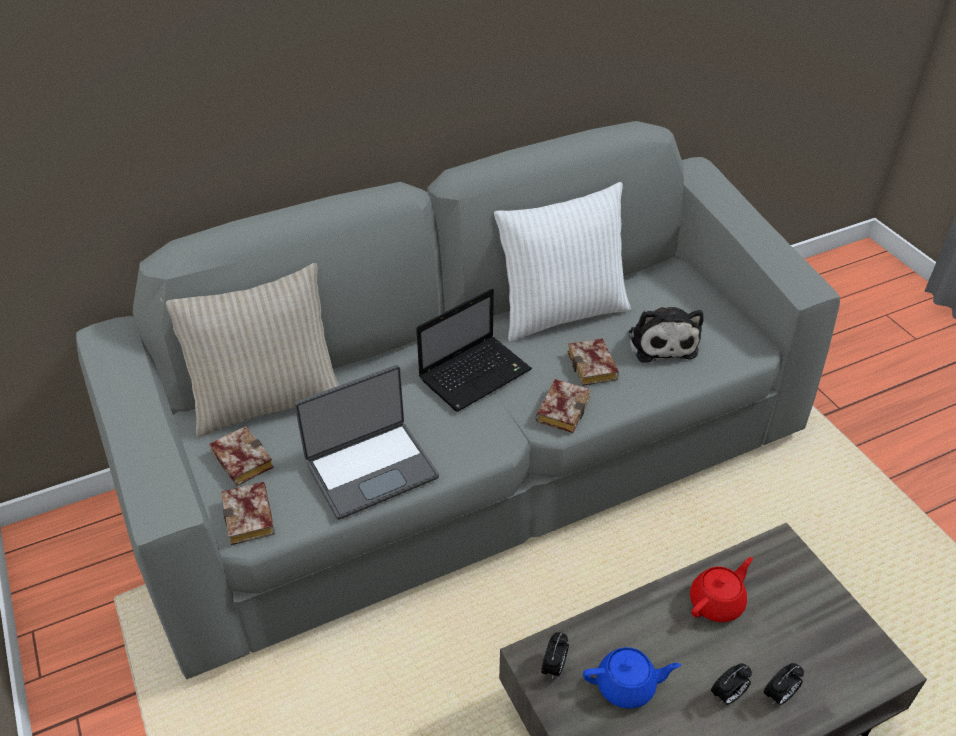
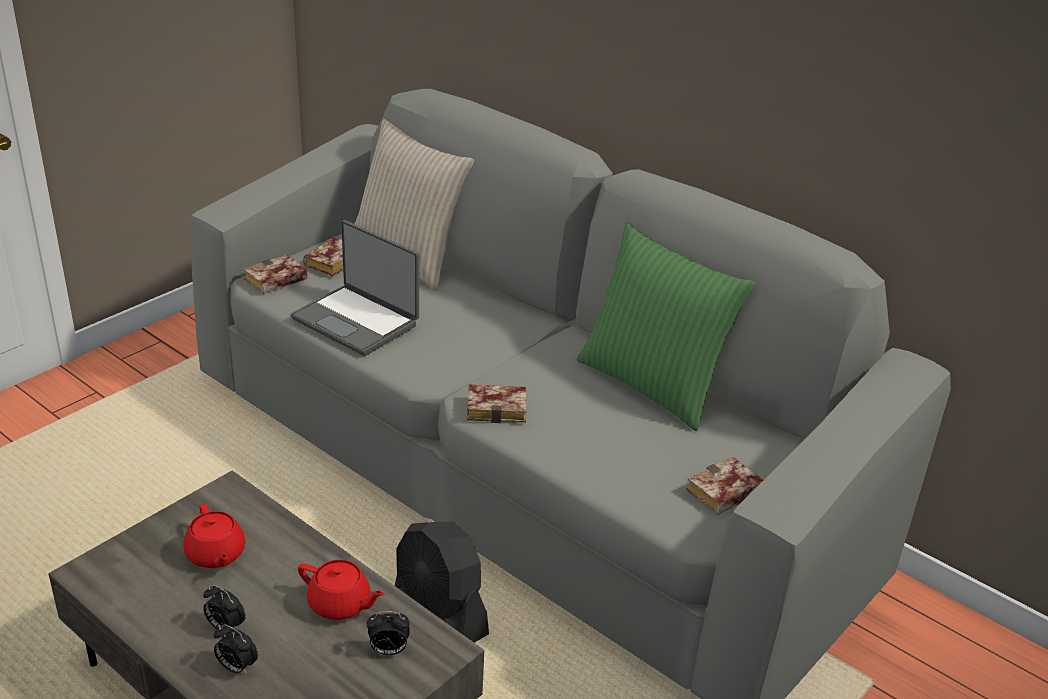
camera: 65 degrees right, 10 degrees down
laptop [416,289,532,412] -> none
white pillow [494,182,631,342] -> green pillow [577,223,755,431]
alarm clock [541,632,569,679] -> alarm clock moved to [367,611,410,655]
book [568,338,619,386] -> book moved to [686,457,763,515]
blue teapot [583,647,681,709] -> red teapot [183,504,245,568]
plush toy [629,307,704,363] -> none
none -> black fan [395,521,489,643]

